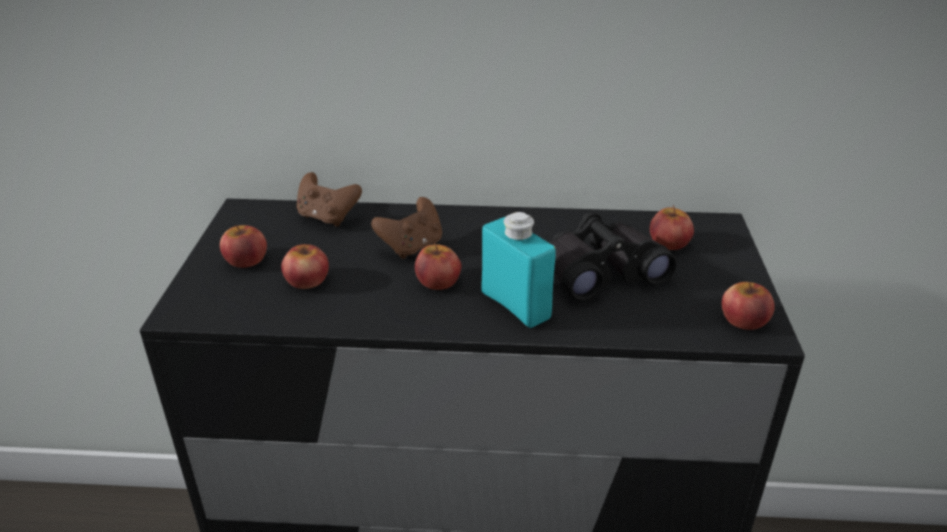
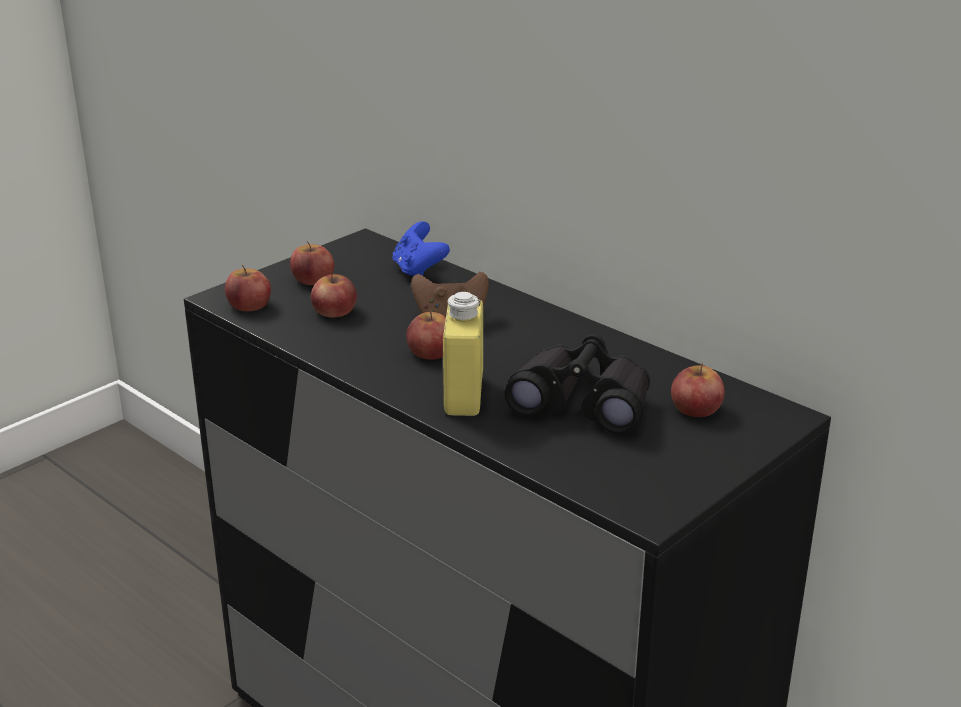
camera: 40 degrees right, 5 degrees down
brown game controller [297,172,362,227] -> blue game controller [393,221,450,277]
turquoise bottle [481,212,556,328] -> yellow bottle [443,292,483,416]
apple [722,282,775,330] -> apple moved to [225,265,271,311]

